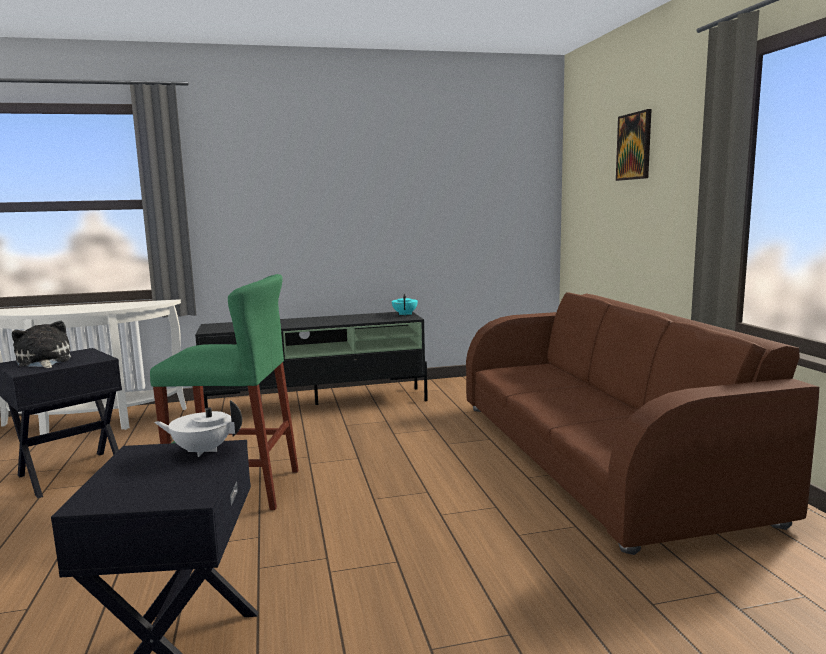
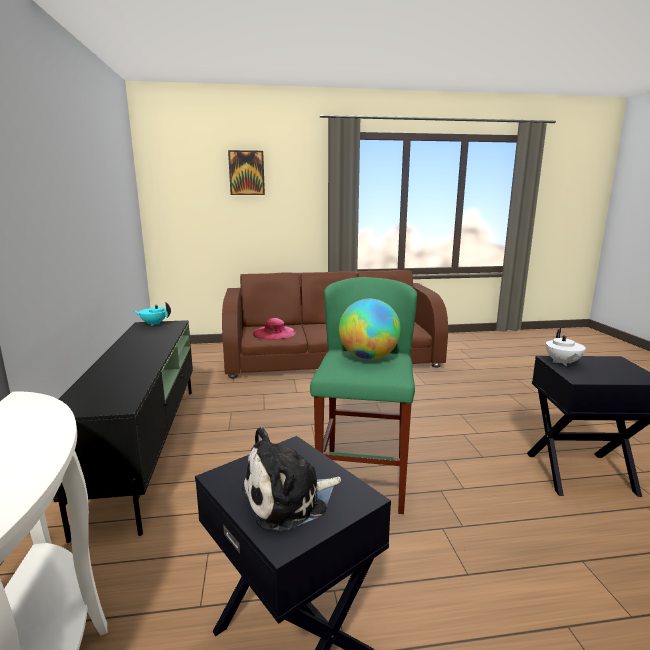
camera: 85 degrees left, 5 degrees up
none -> pink hat [253,318,296,340]
none -> globe [339,299,401,360]

